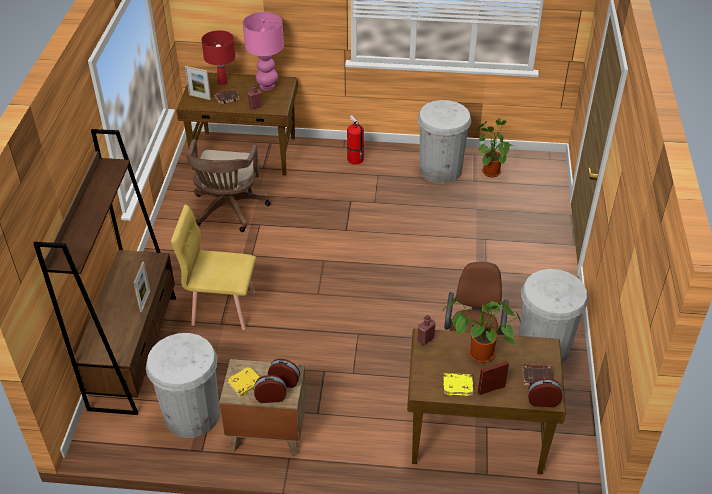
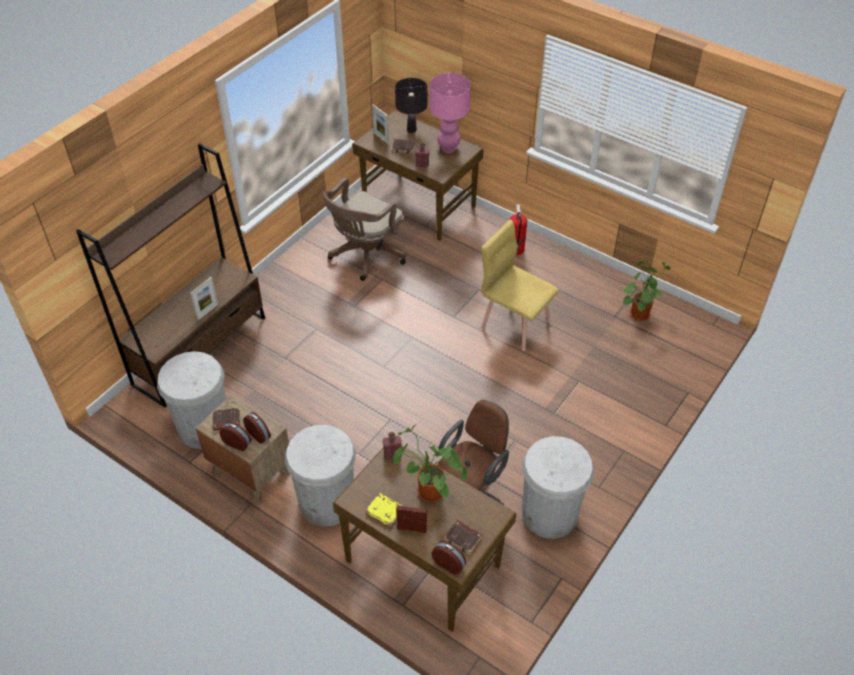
camera: 30 degrees right, 5 degrees up
yellow chair [171,205,256,330] -> yellow chair moved to [481,219,559,351]
red table lamp [201,30,235,85] -> black table lamp [395,78,428,133]
yellow book [227,366,260,396] -> brown book [212,408,240,431]
white trash can [418,100,471,184] -> white trash can moved to [285,425,356,526]

